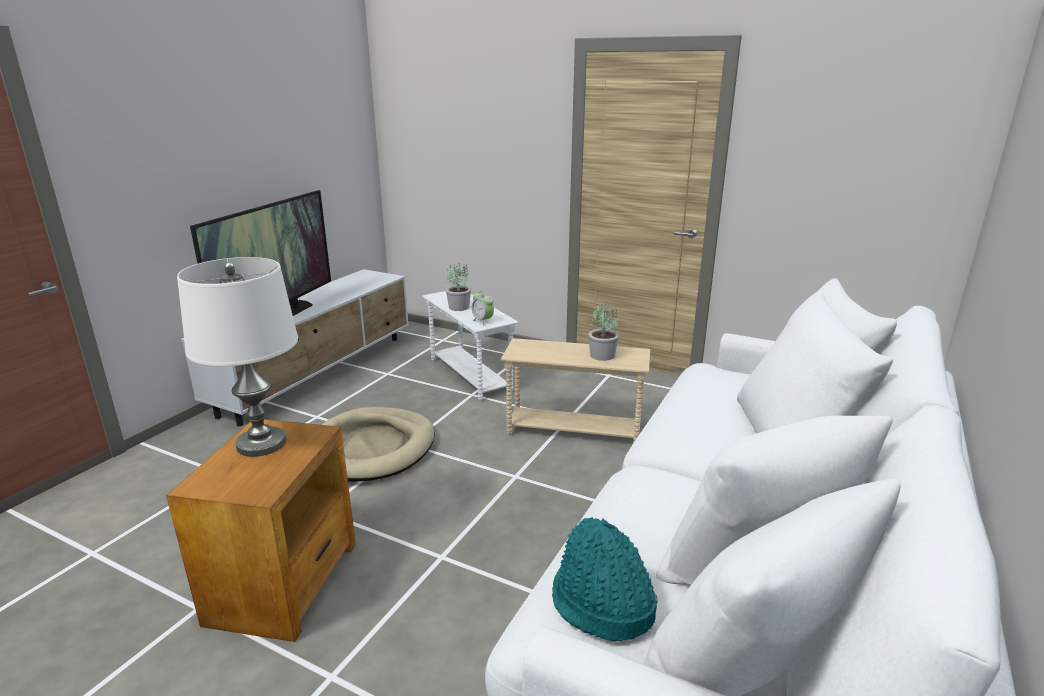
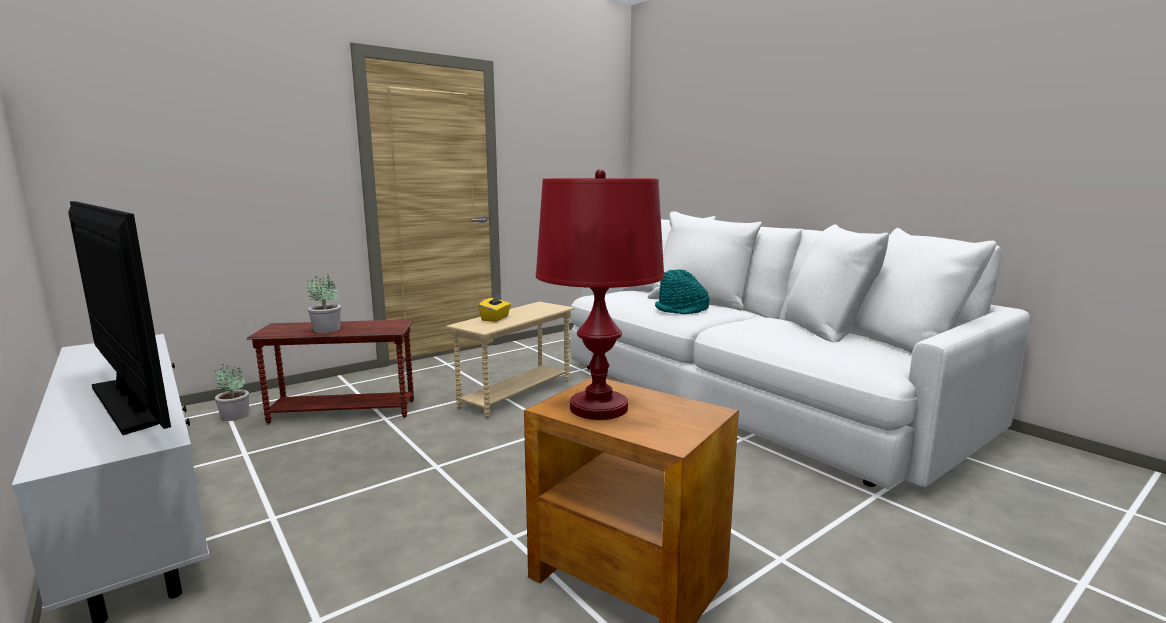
camera: 65 degrees left, 10 degrees down
white table lamp [177,257,298,457] -> red table lamp [536,169,664,420]
beige dog bed [322,407,435,482] -> none
white side table [422,291,519,401] -> brown side table [247,319,414,424]
alarm clock [472,290,494,326] -> none
turquoise hat [552,517,658,641] -> turquoise hat moved to [655,269,709,314]
potted plant [588,301,619,361] -> potted plant moved to [215,364,249,421]
none -> yellow tissue box [478,293,511,322]

